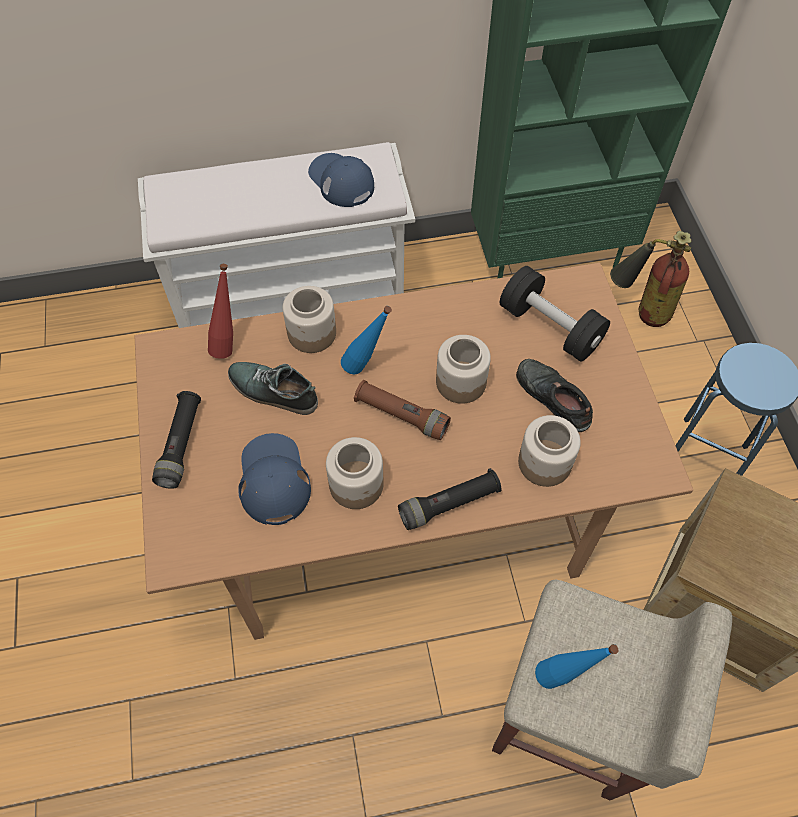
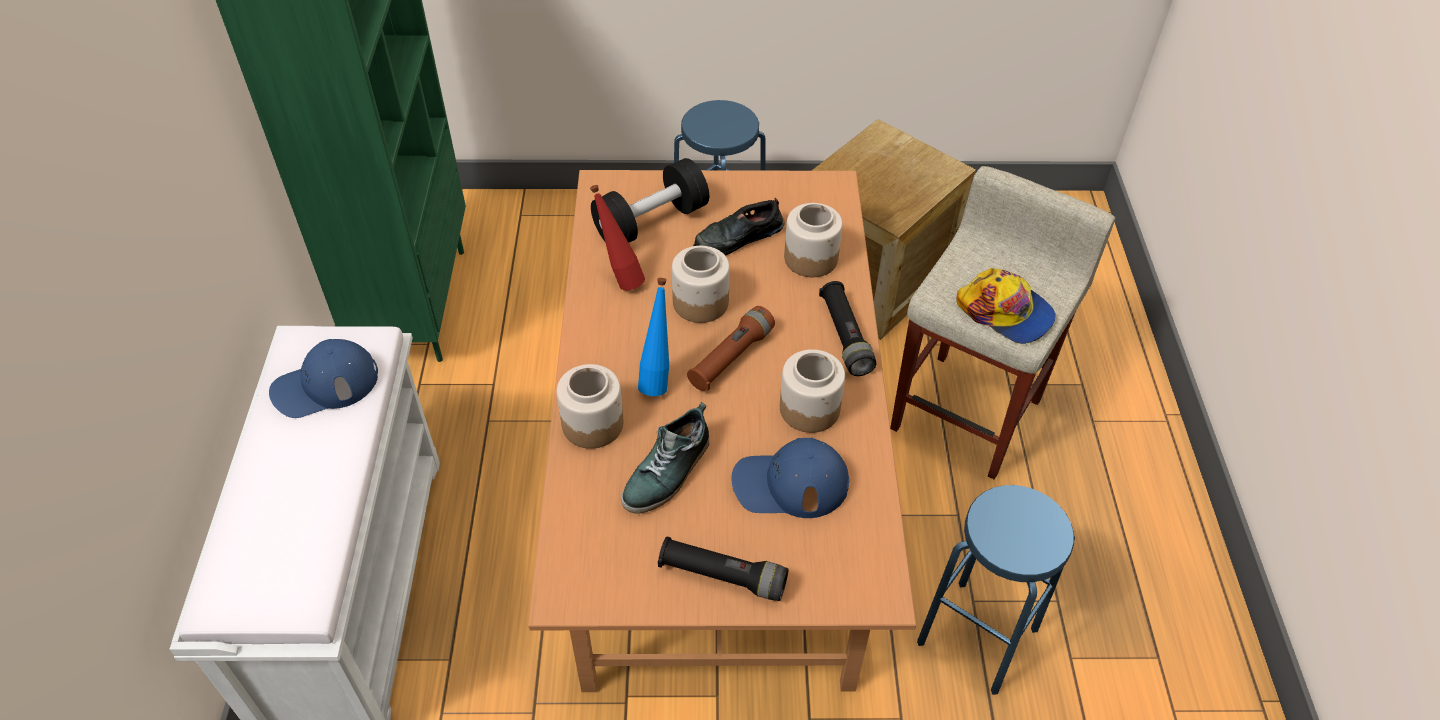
camera: 80 degrees left, 10 degrees down
red bottle [208,264,233,359] -> red bottle moved to [590,185,645,290]
blue bottle [535,644,618,689] -> cap [956,268,1056,344]
fire extinguisher [610,231,692,327] -> none
none -> blue stool [917,485,1075,695]

